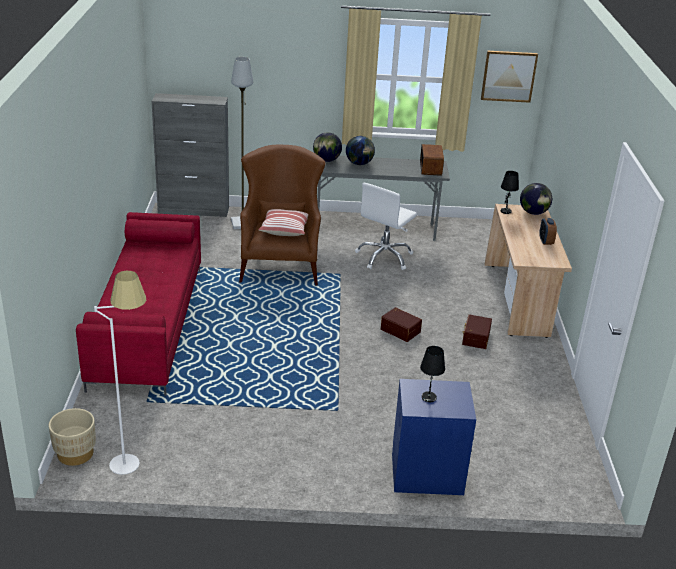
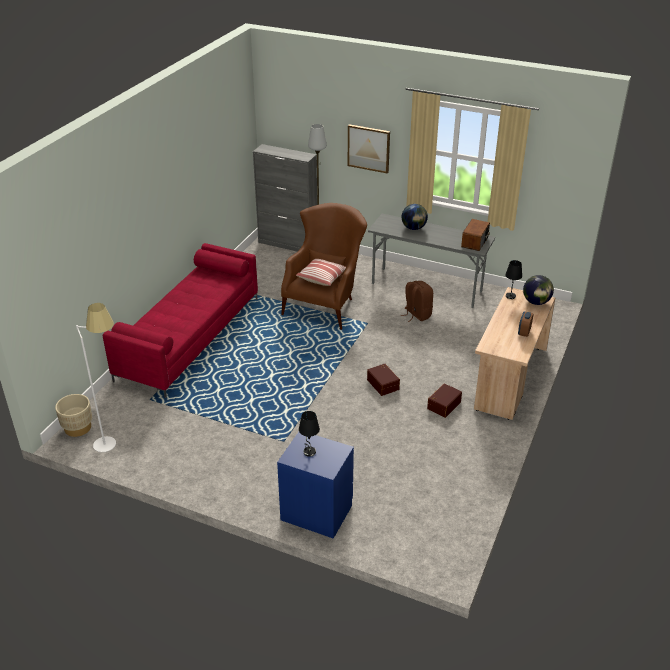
camera: 25 degrees right, 5 degrees up
globe [313,132,342,162] -> none
white office chair [355,183,417,270] -> brown backpack [401,281,433,322]
picture [481,51,538,103] -> picture moved to [348,124,390,174]

